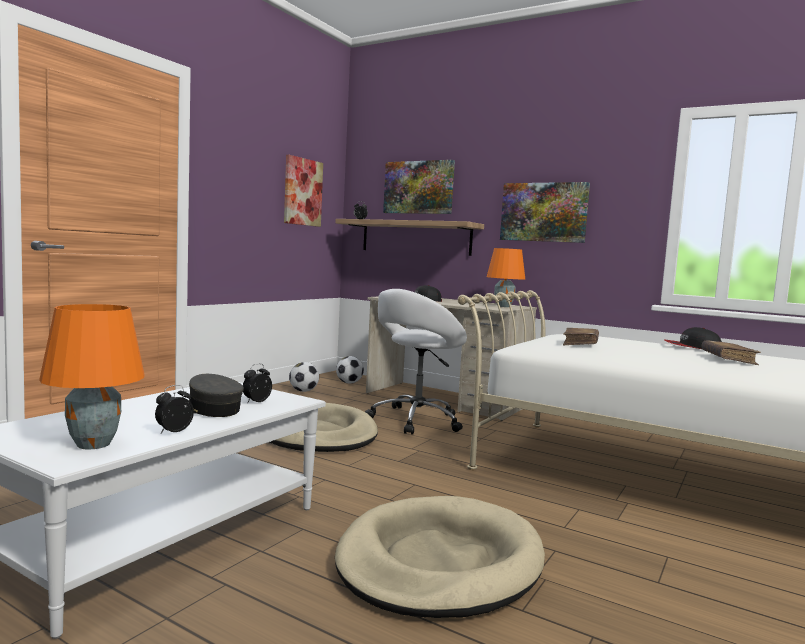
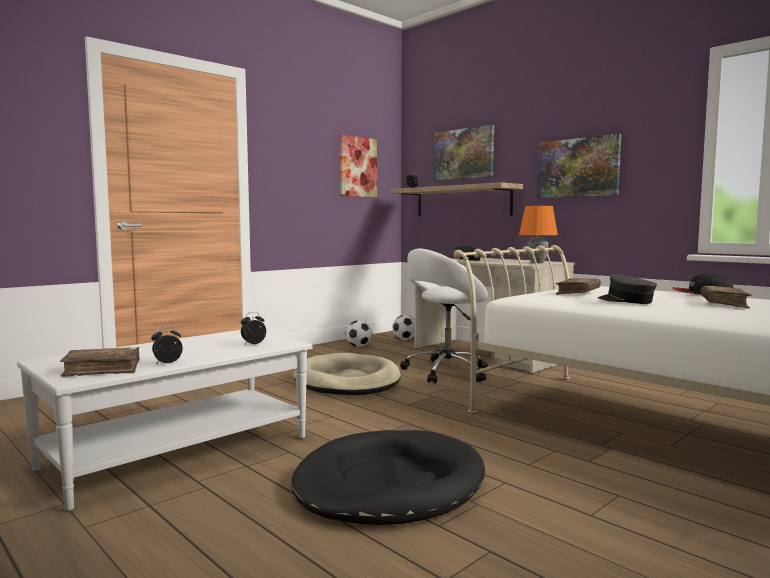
camera: 15 degrees right, 0 degrees up
orange table lamp [39,304,145,449] -> brown book [60,347,140,377]
grey cap [189,374,244,417] -> grey cap moved to [598,274,657,304]
beige dog bed [335,496,545,618] -> black dog bed [291,430,485,525]

